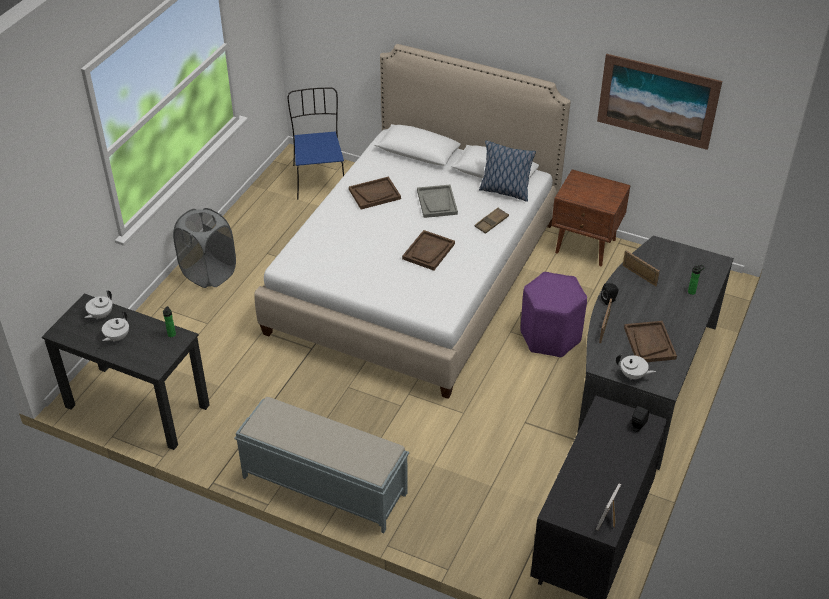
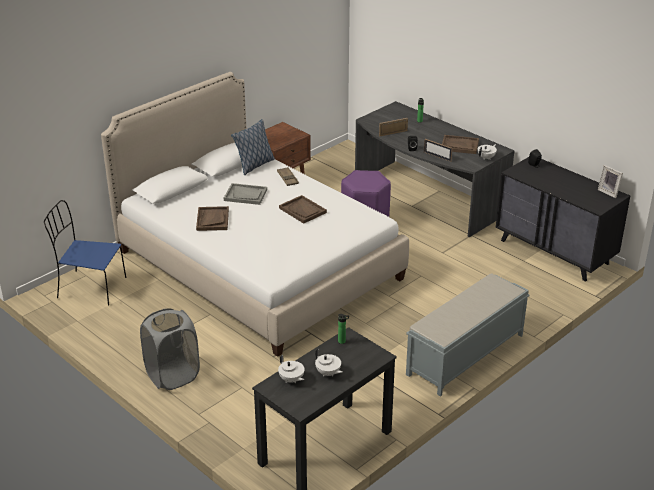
camera: 70 degrees left, 10 degrees down
picture [597,54,722,150] -> none

